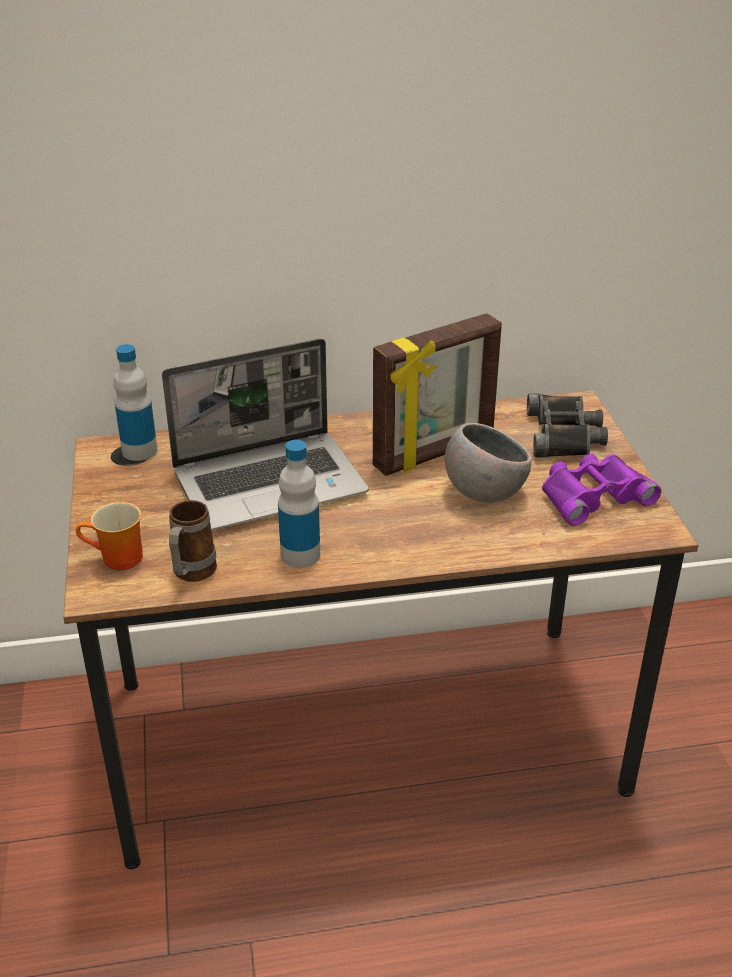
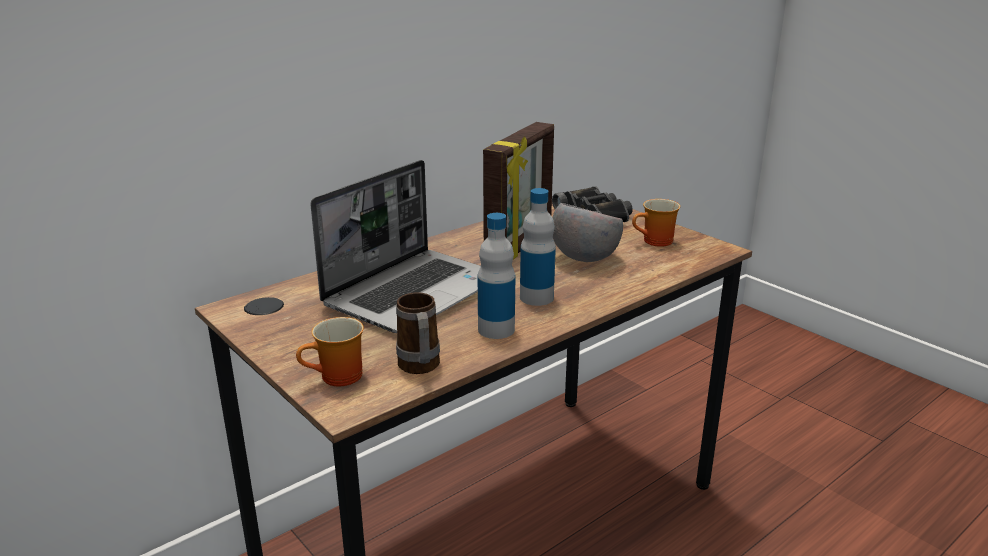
camera: 30 degrees left, 10 degrees down
bottle [114,344,157,461] -> bottle moved to [520,188,556,306]
purple binoculars [542,454,661,526] -> mug [632,199,680,247]

